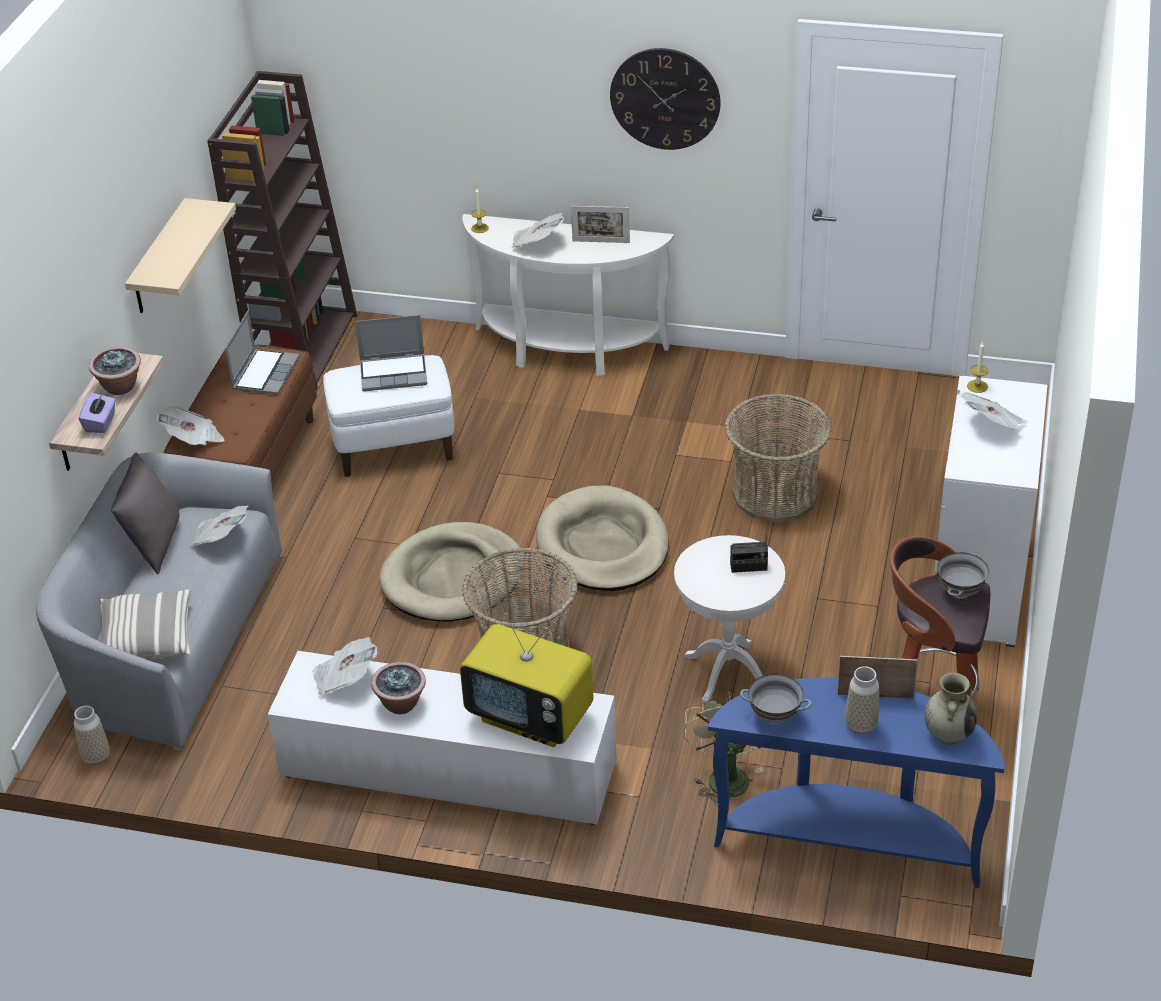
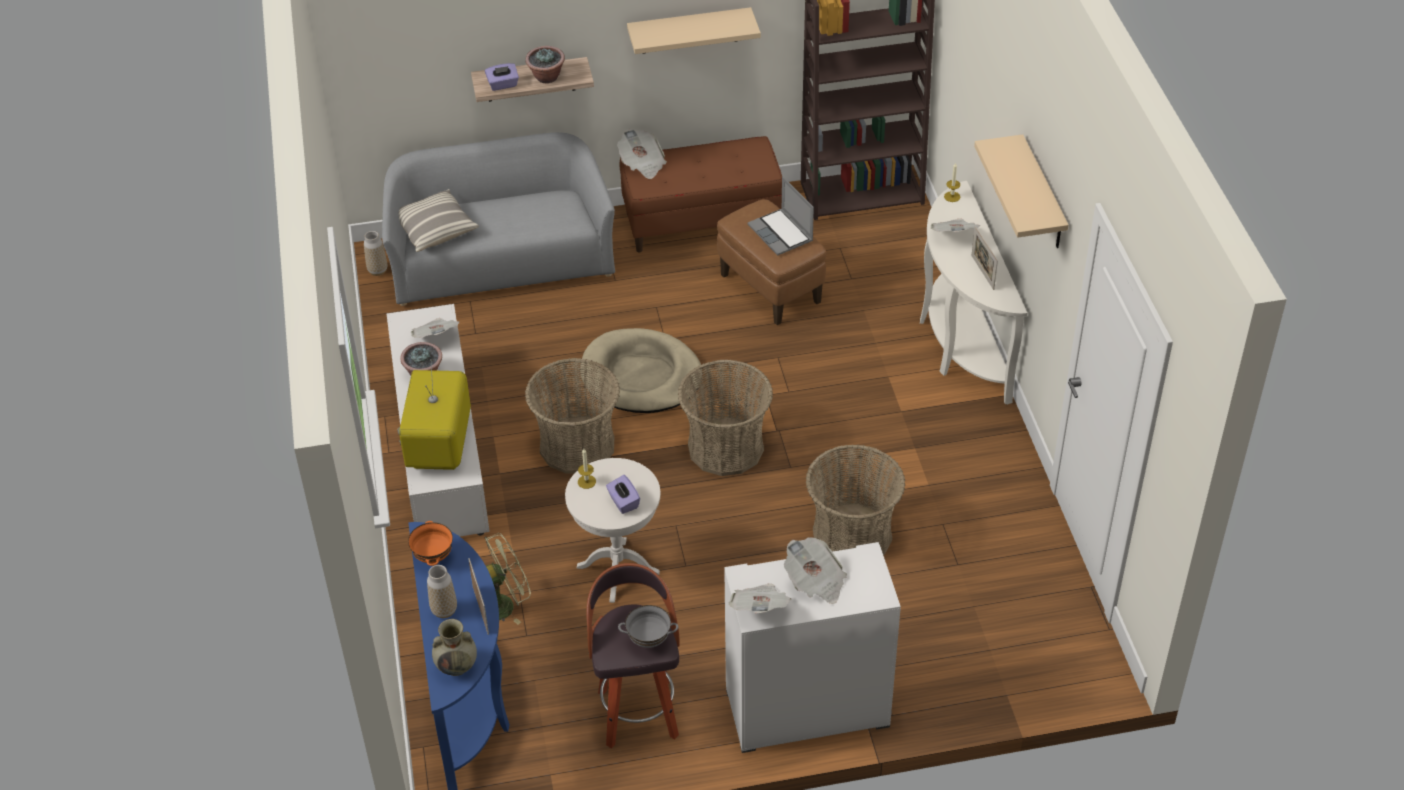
camera: 65 degrees right, 5 degrees up
grey pillow [111,453,180,574] -> none
newspaper [190,505,248,545] -> newspaper moved to [728,583,792,613]
laptop [225,311,299,395] -> none
white ottoman [323,355,454,477] -> brown ottoman [717,199,826,325]
beige dog bed [536,485,669,591] -> basket [678,359,773,476]
wall clock [610,48,721,150] -> beige shelf [974,134,1069,248]
radio [730,529,768,573] -> purple tissue box [606,475,640,514]
grey bowl [740,674,811,724] -> orange bowl [408,521,453,566]
candle [967,342,988,393] -> candle moved to [578,449,596,489]

